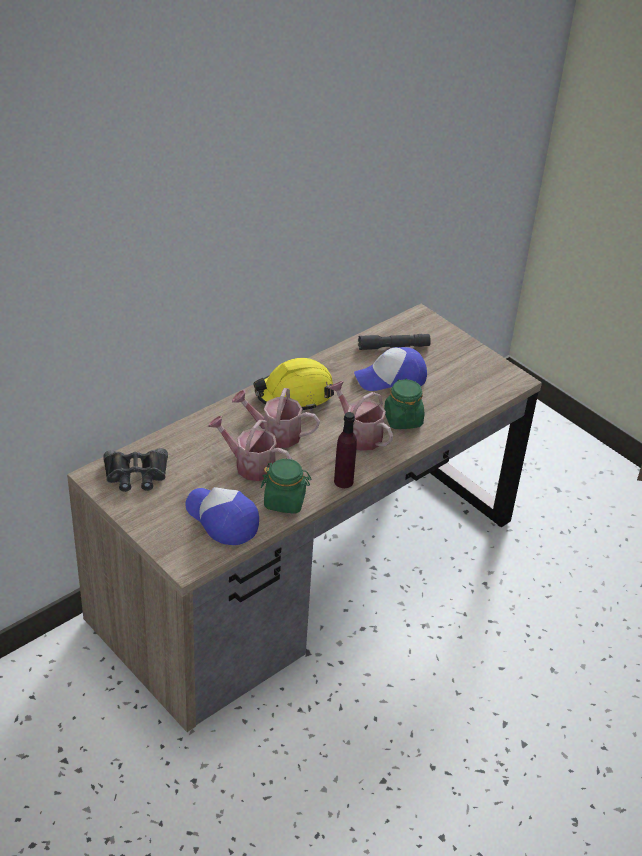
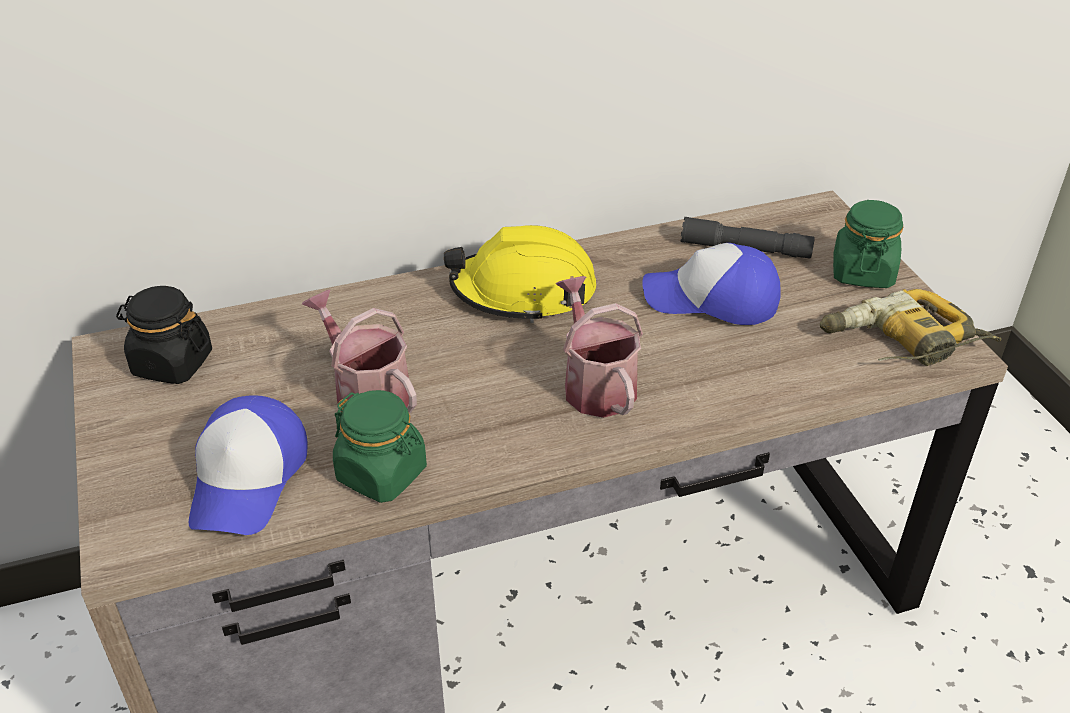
camera: 25 degrees right, 0 degrees up
black binoculars [103,448,168,492] -> black jar [116,286,212,384]
cap [186,487,259,545] -> cap turned 150 degrees counterclockwise [189,395,308,535]
watering can [232,388,320,448] -> none
purple bottle [334,412,357,488] -> none
green jar [384,379,424,429] -> green jar moved to [833,200,903,288]
none -> power drill [820,289,1001,366]

